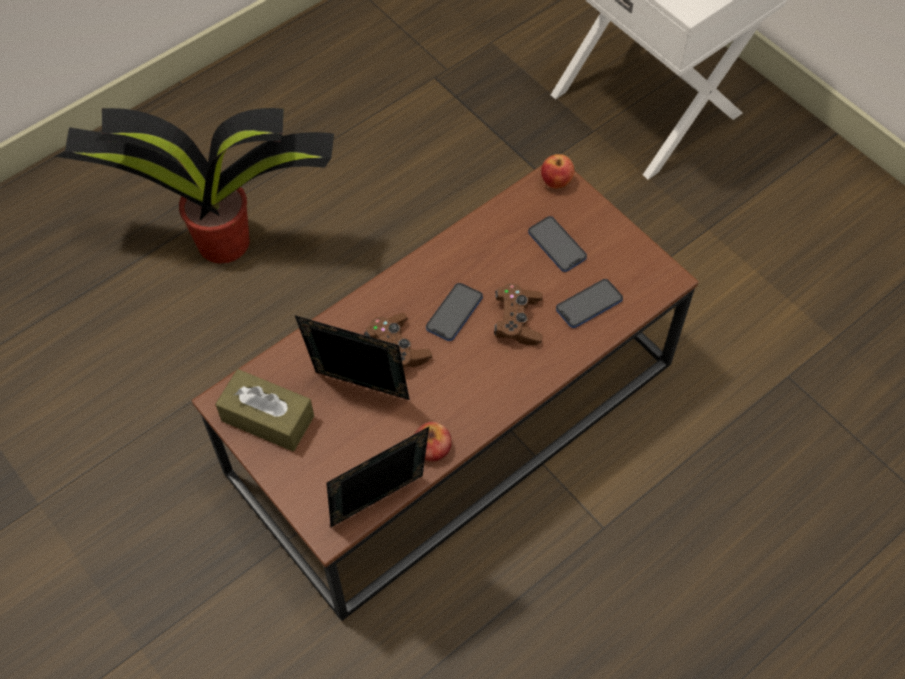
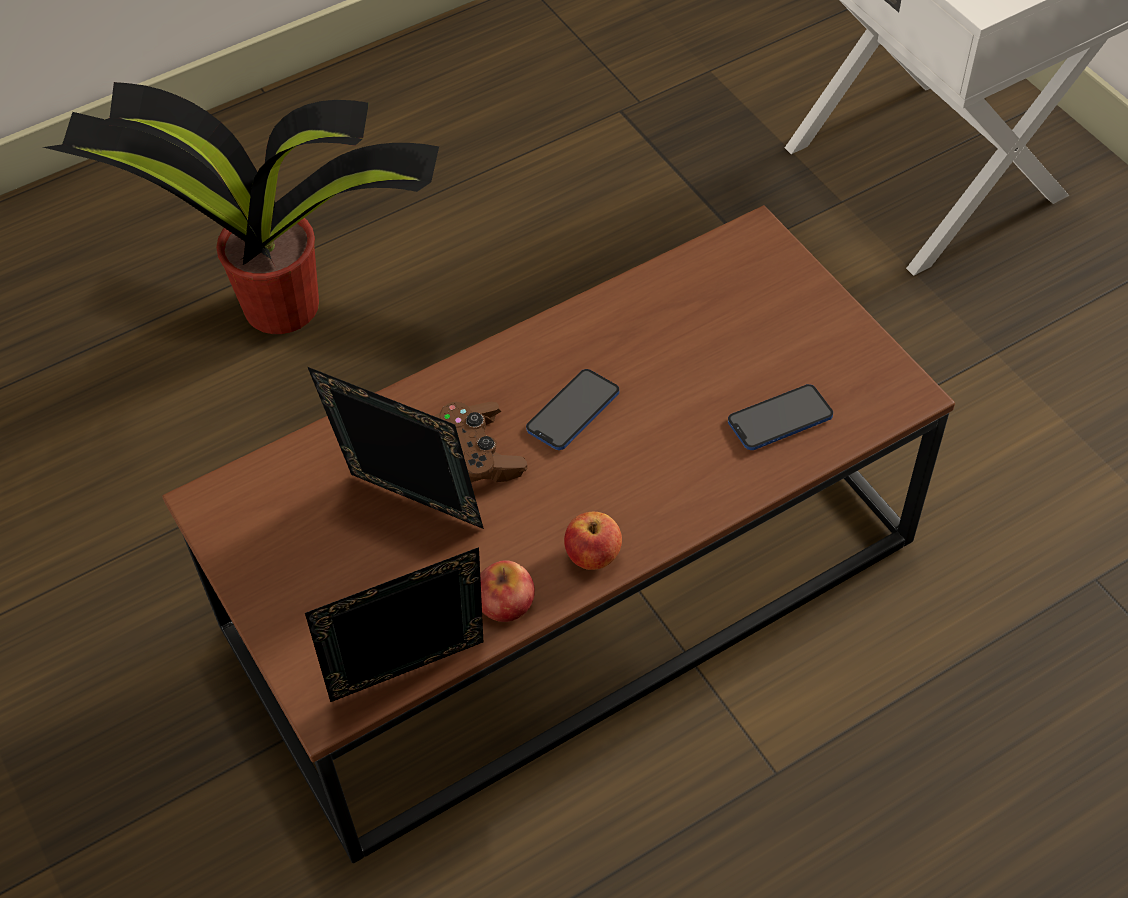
camera: 10 degrees right, 5 degrees down
brown tissue box [215,369,314,451] -> none
brown game controller [494,283,543,345] -> none
phone [528,216,587,272] -> none
apple [541,154,574,189] -> apple moved to [564,512,622,570]

